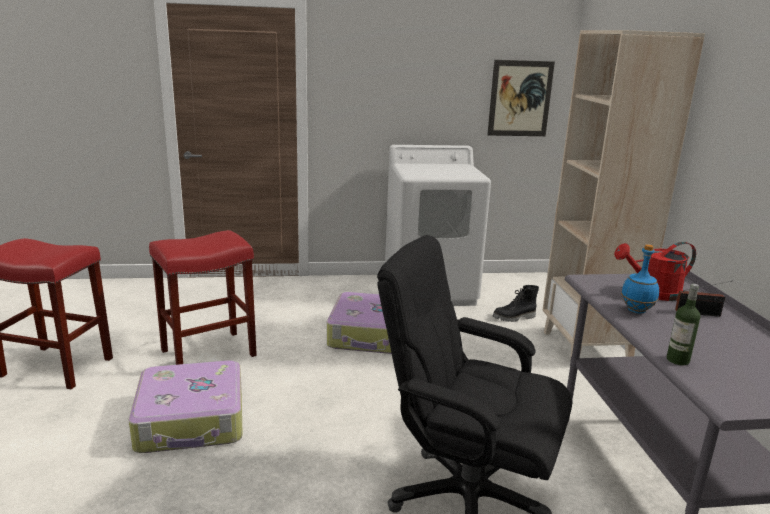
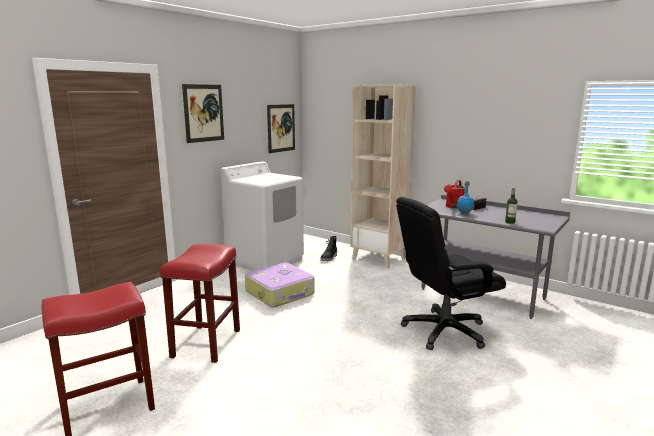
camera: 45 degrees left, 5 degrees down
suitcase [129,360,243,453] -> none
none -> picture [182,84,224,143]

